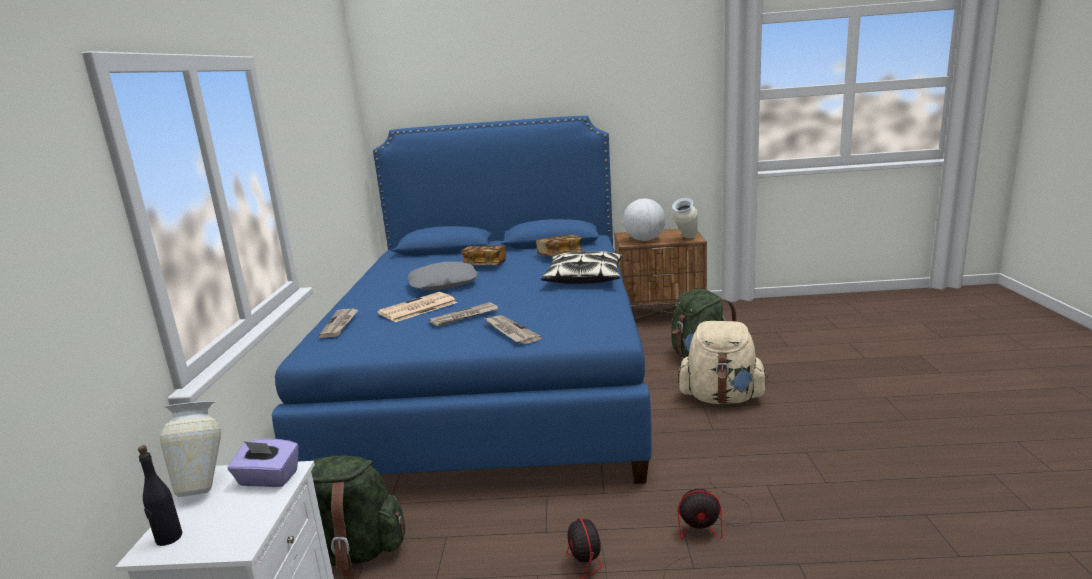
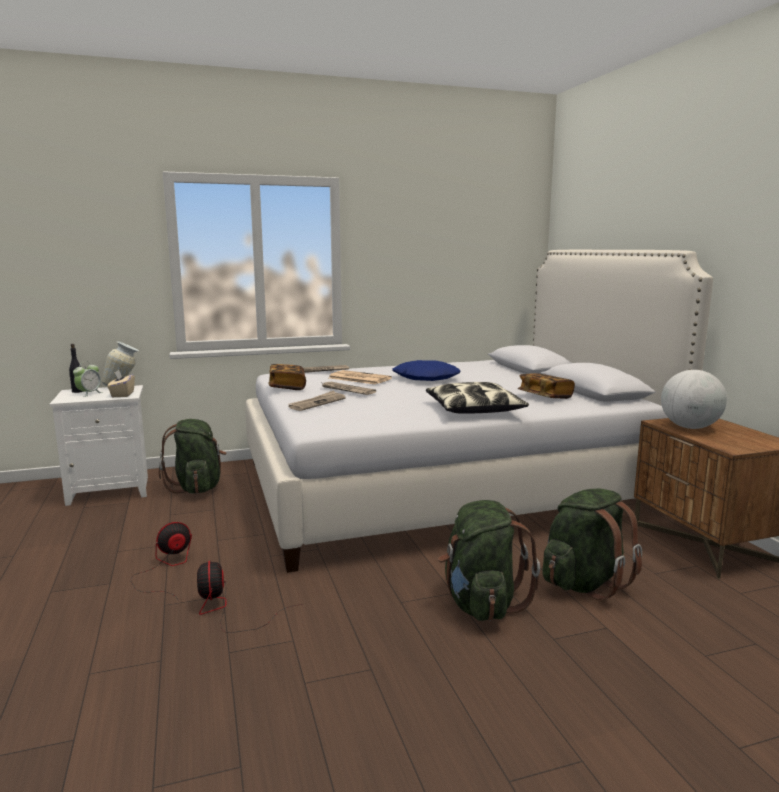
camera: 70 degrees right, 5 degrees down
purple tissue box [228,439,299,487] -> beige tissue box [107,370,135,397]
blue bed [272,116,652,484] -> white bed [245,250,713,573]
grey pillow [408,262,478,290] -> blue pillow [392,360,460,381]
book [461,245,506,265] -> book moved to [269,364,306,390]
vase [672,198,698,239] -> none
beige backpack [678,321,769,404] -> green backpack [438,500,540,621]
none -> alarm clock [73,362,103,397]

